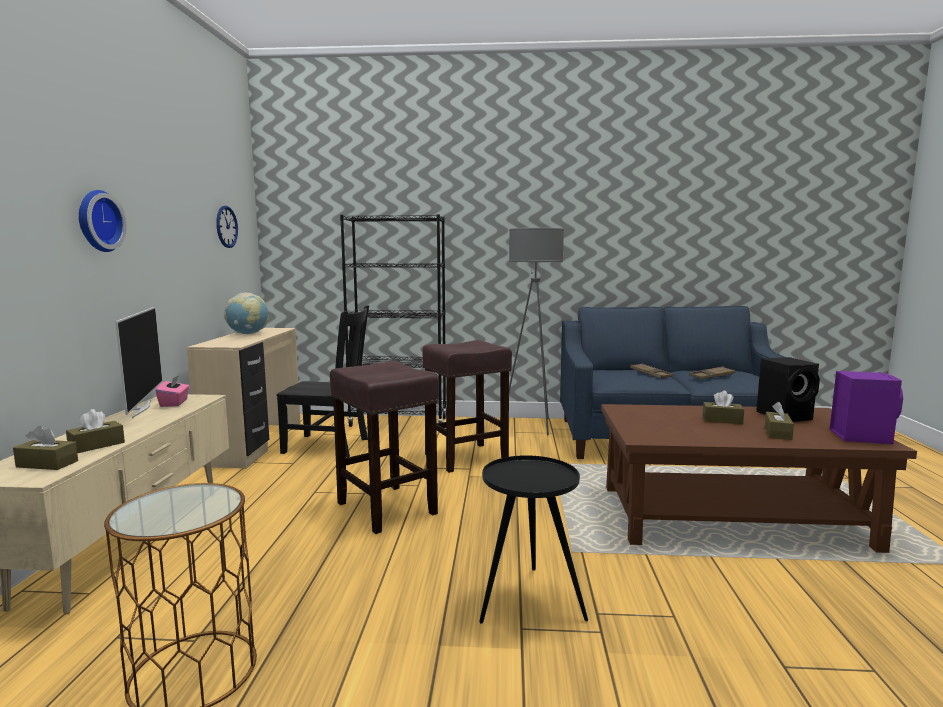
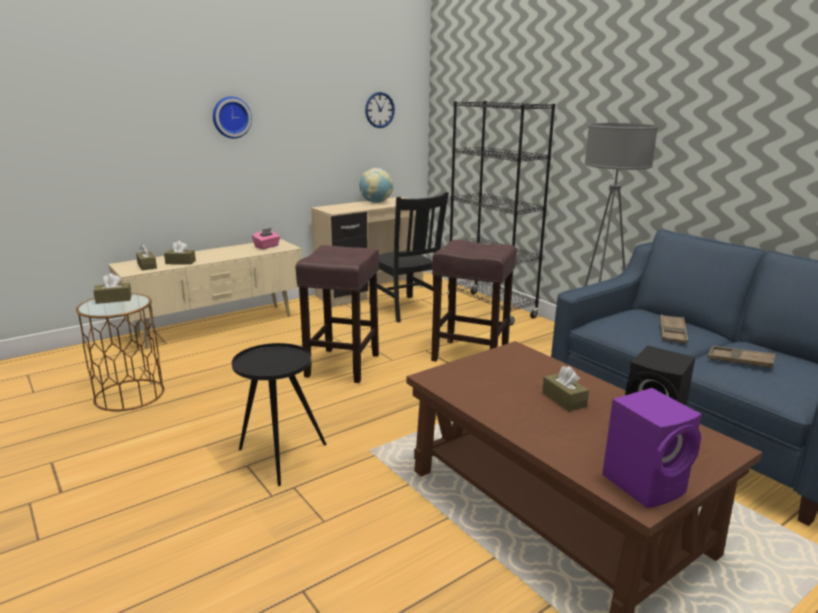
camera: 50 degrees right, 10 degrees up
television [115,307,163,418] -> none
brown tissue box [765,402,794,440] -> brown tissue box moved to [94,273,132,304]

